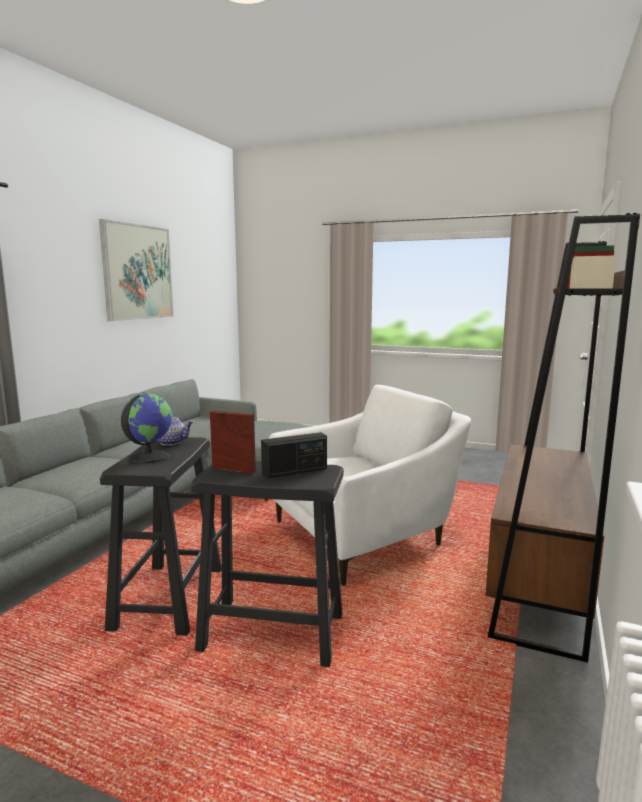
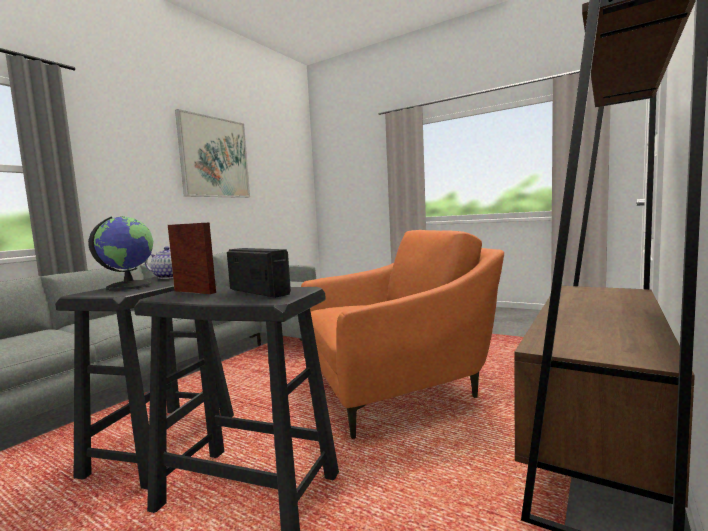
camera: 10 degrees right, 5 degrees down
radio [261,432,327,478] -> radio turned 120 degrees counterclockwise [227,248,291,298]
white armchair [269,385,471,586] -> orange armchair [301,230,504,439]

